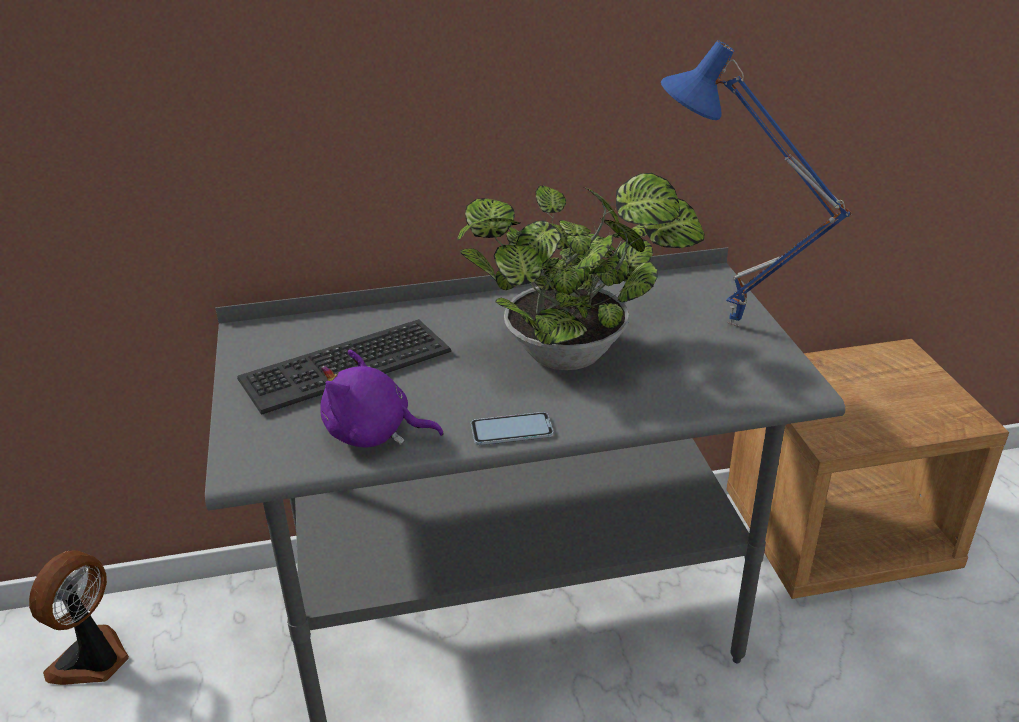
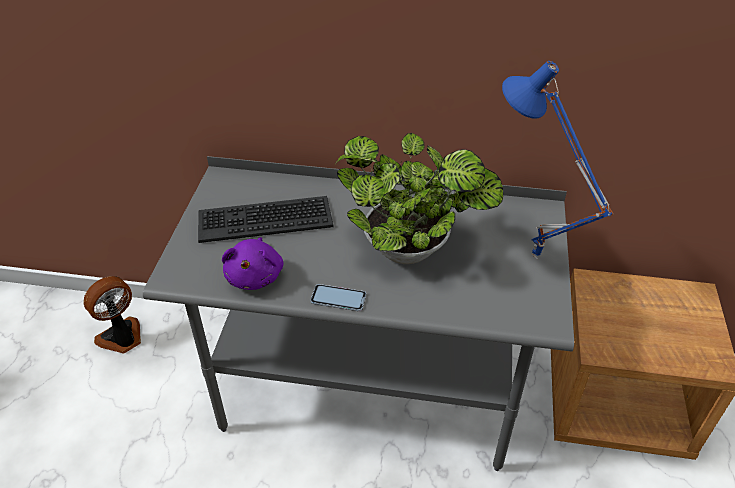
camera: 20 degrees right, 10 degrees up
purple plush toy [320,349,444,448] -> purple plush toy turned 120 degrees counterclockwise [222,237,284,290]

